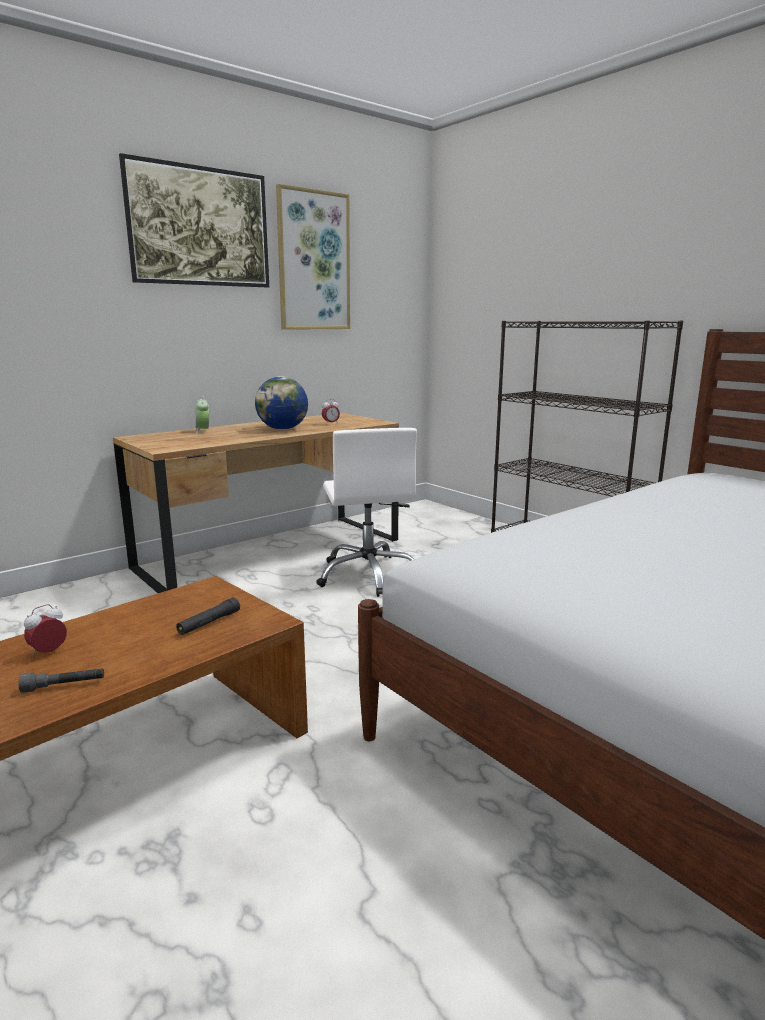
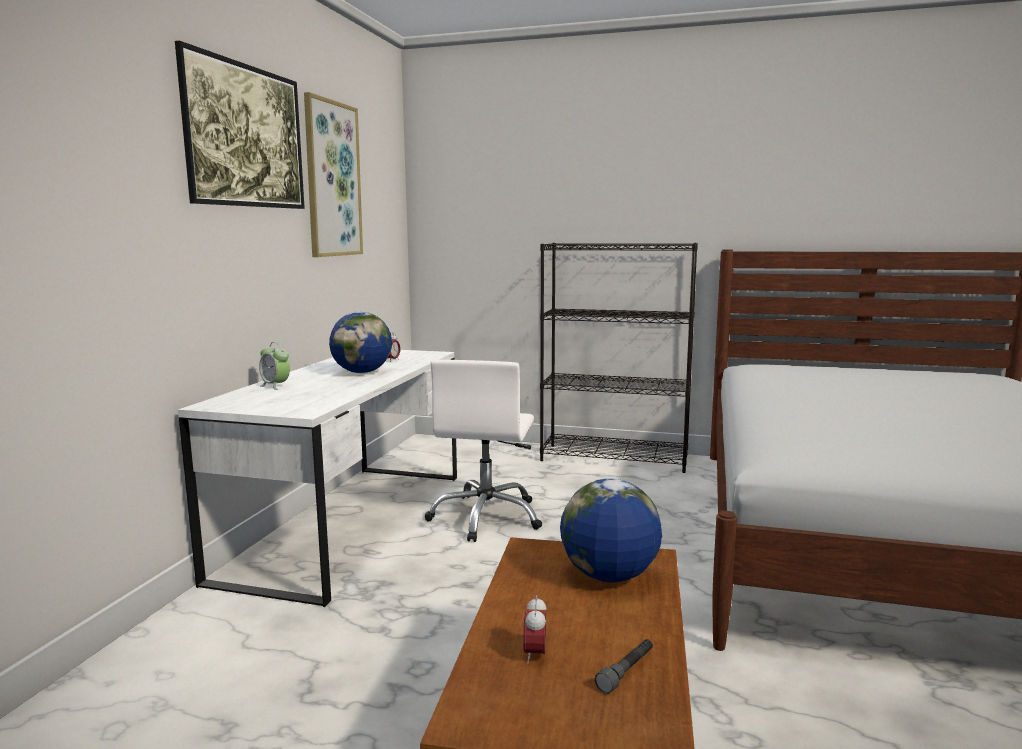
camera: 35 degrees left, 5 degrees down
brown desk [113,413,399,593] -> white desk [178,350,457,607]
black flashlight [176,597,240,635] -> globe [560,479,662,582]
white office chair [316,428,417,597] -> white office chair turned 60 degrees clockwise [425,360,542,542]

